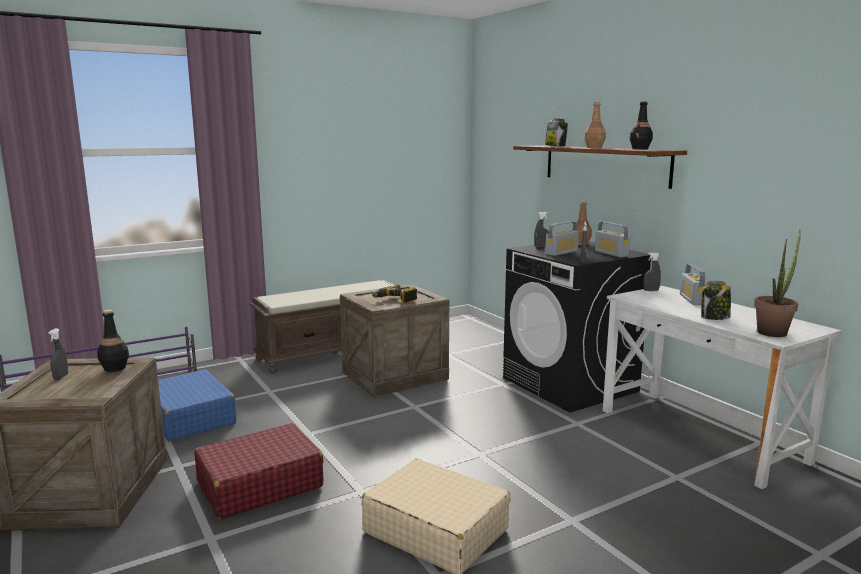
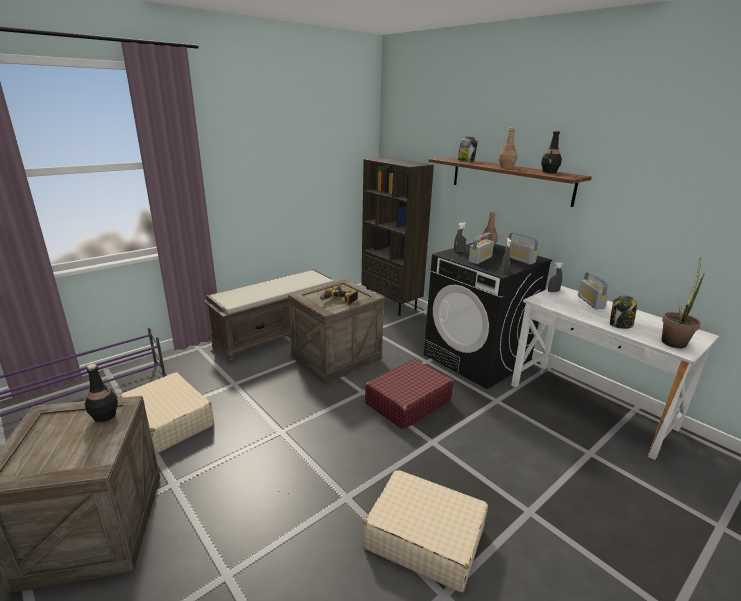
camera: 10 degrees left, 10 degrees up
grey spray bottle [49,328,68,380] -> none
blue suitcase [158,369,236,442] -> beige suitcase [120,372,214,453]
red suitcase [194,423,324,519] -> red suitcase moved to [365,359,453,429]
none -> brown bookcase [361,157,434,316]

